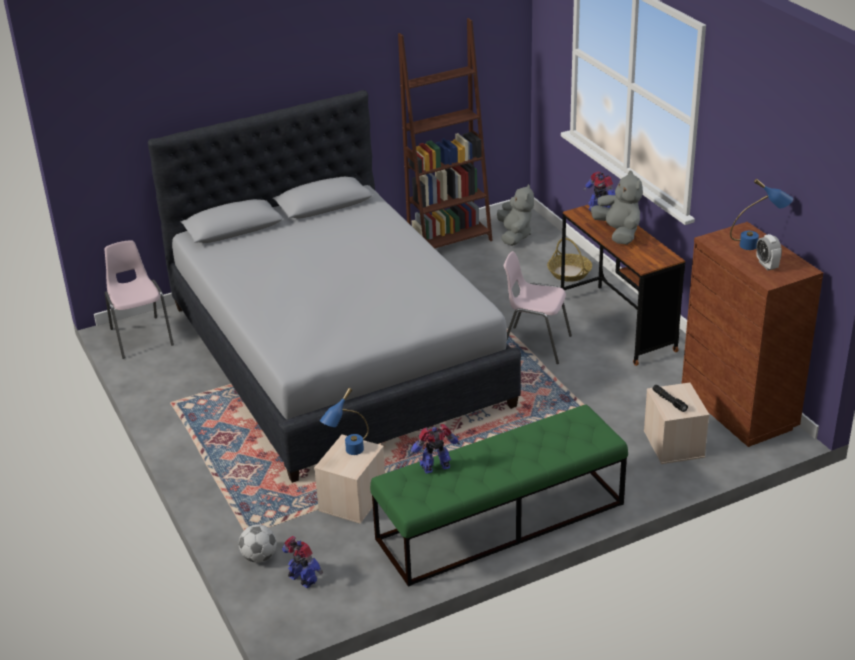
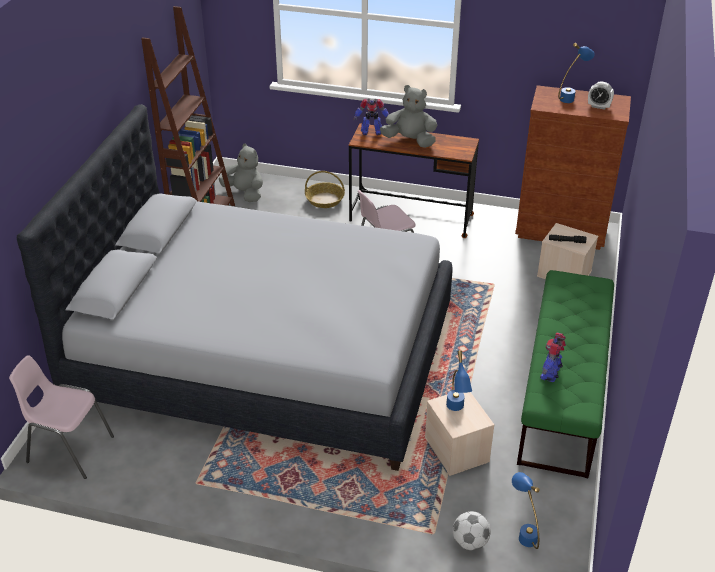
camera: 50 degrees left, 5 degrees up
toy robot [282,536,323,588] -> blue table lamp [512,472,540,549]

